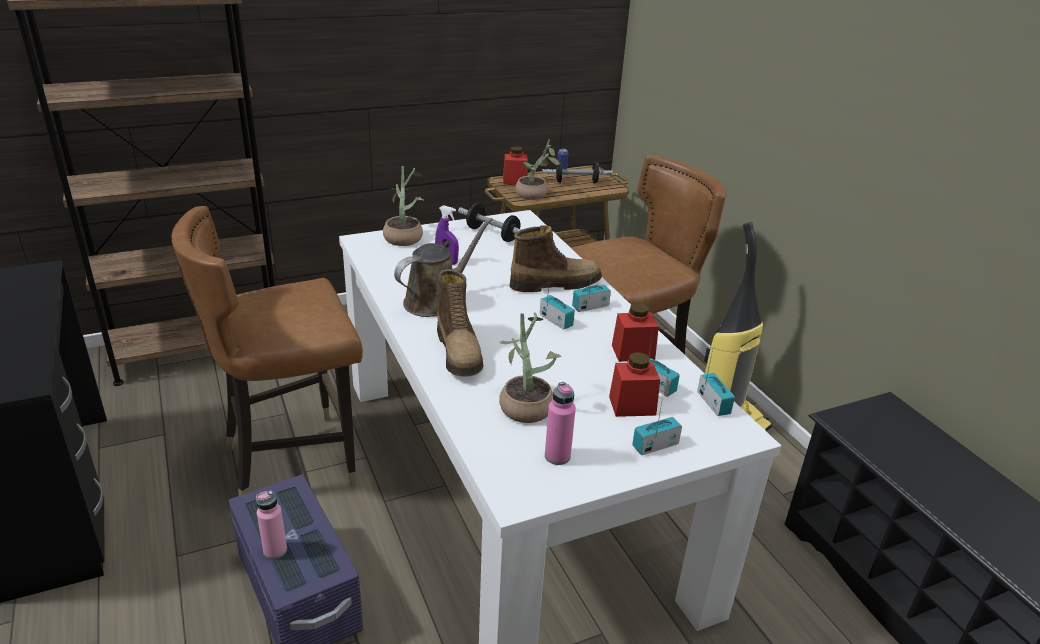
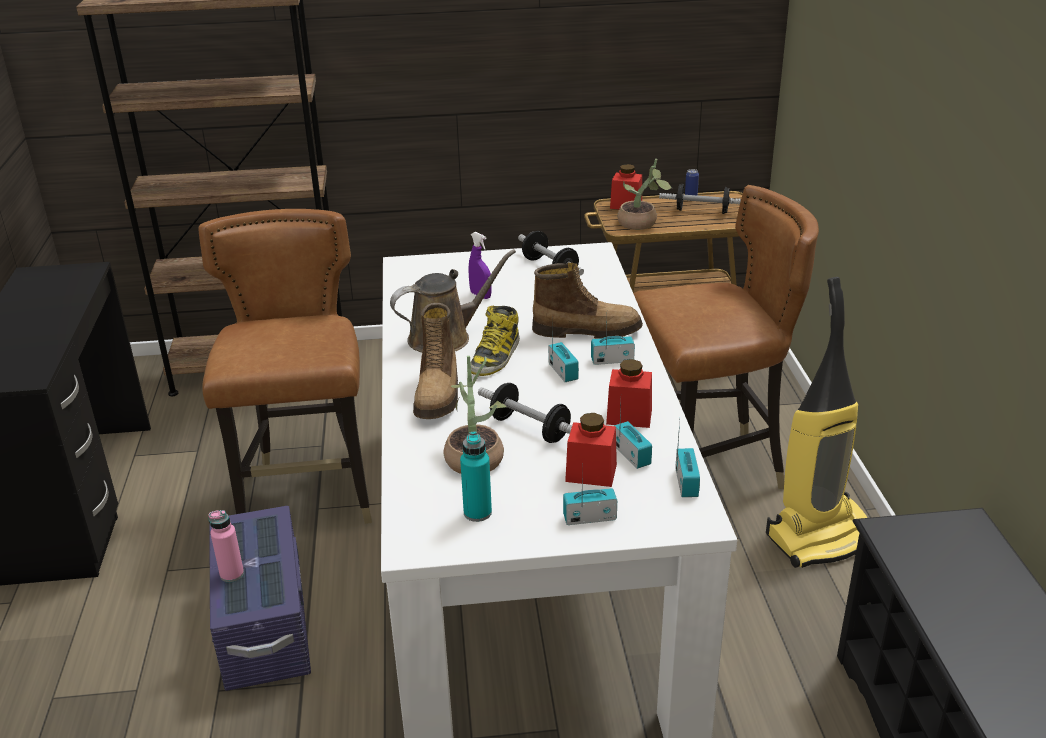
camera: 20 degrees right, 0 degrees up
brown chair [171,206,363,496] -> brown chair turned 90 degrees clockwise [198,209,372,524]
potted plant [383,166,425,246] -> none
pink bottle [545,382,576,465] -> turquoise bottle [460,432,492,522]
none -> boot [471,305,520,376]
none -> dumbbell [478,383,572,443]

